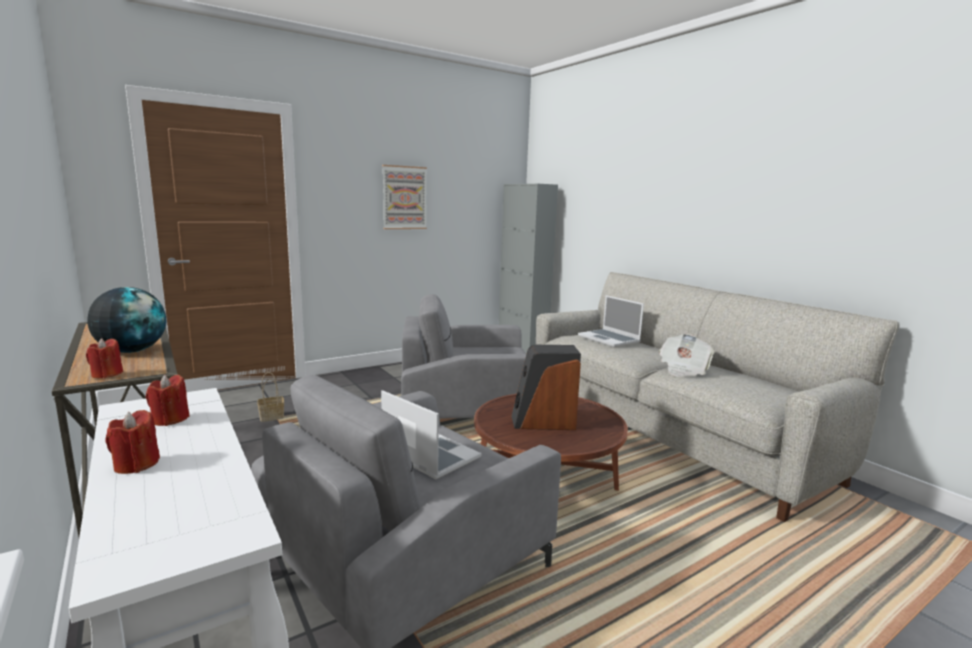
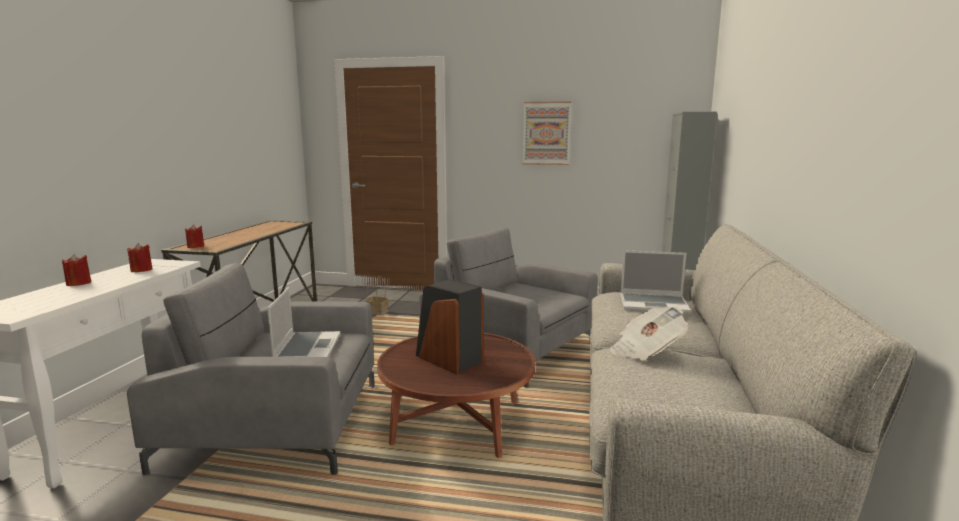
camera: 45 degrees right, 0 degrees up
globe [87,287,166,353] -> none
laptop [578,295,644,347] -> laptop turned 90 degrees counterclockwise [620,250,691,314]

